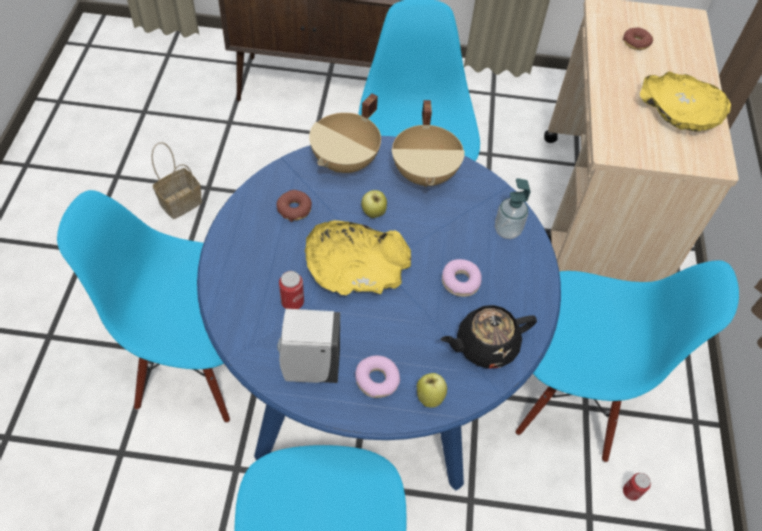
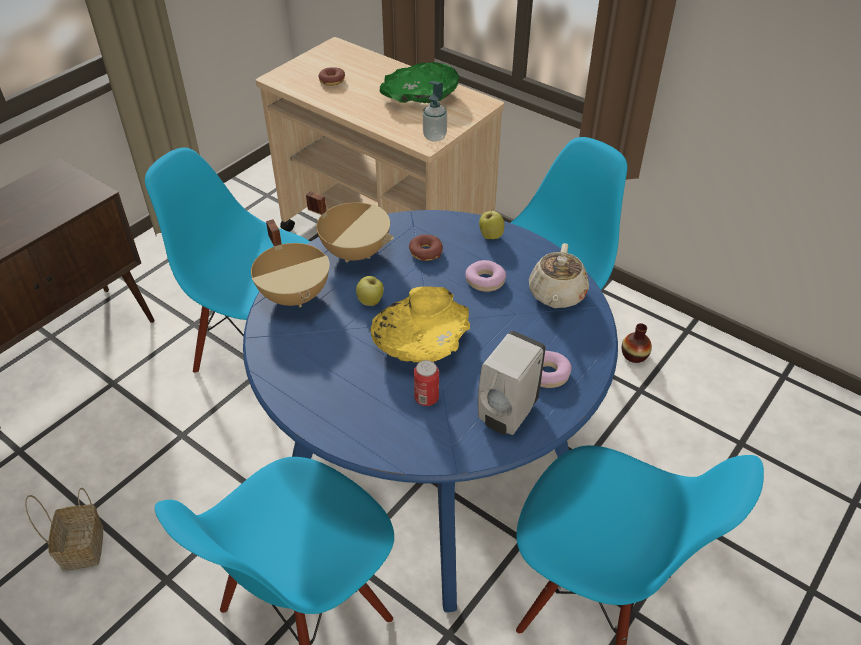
camera: 55 degrees left, 10 degrees down
donut [276,190,312,222] -> donut moved to [409,235,443,261]
apple [416,373,447,408] -> apple moved to [479,210,505,239]
black teapot [440,305,537,369] -> beige teapot [529,243,589,308]
soap dispenser [495,178,530,239] -> soap dispenser moved to [423,81,447,142]
can [623,473,651,501] -> vase [622,323,652,363]
yellow bowl [640,71,731,132] -> green bowl [380,62,459,103]

